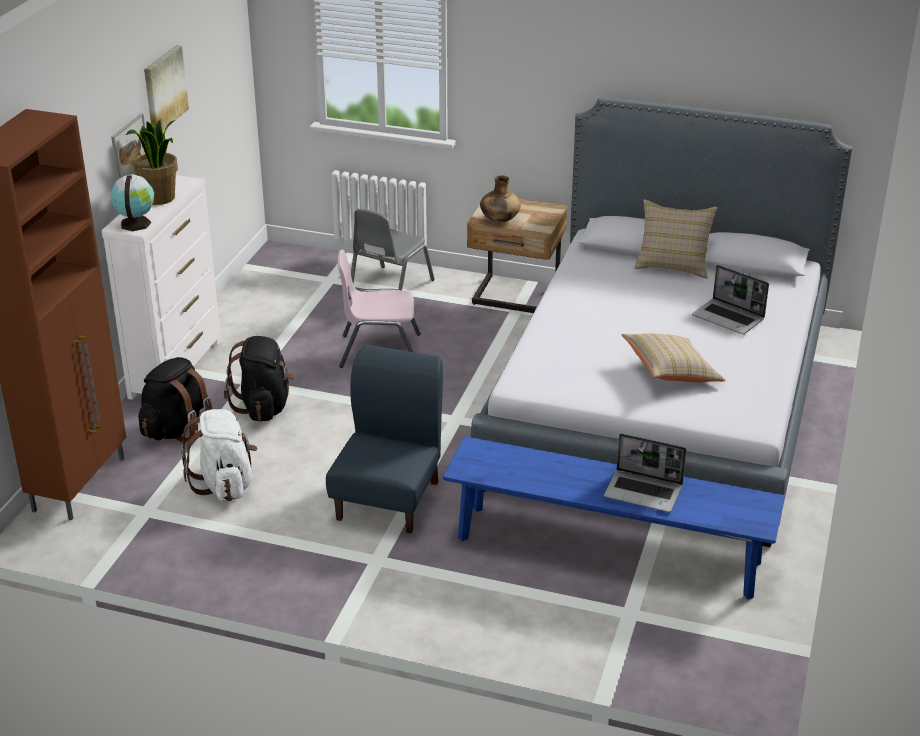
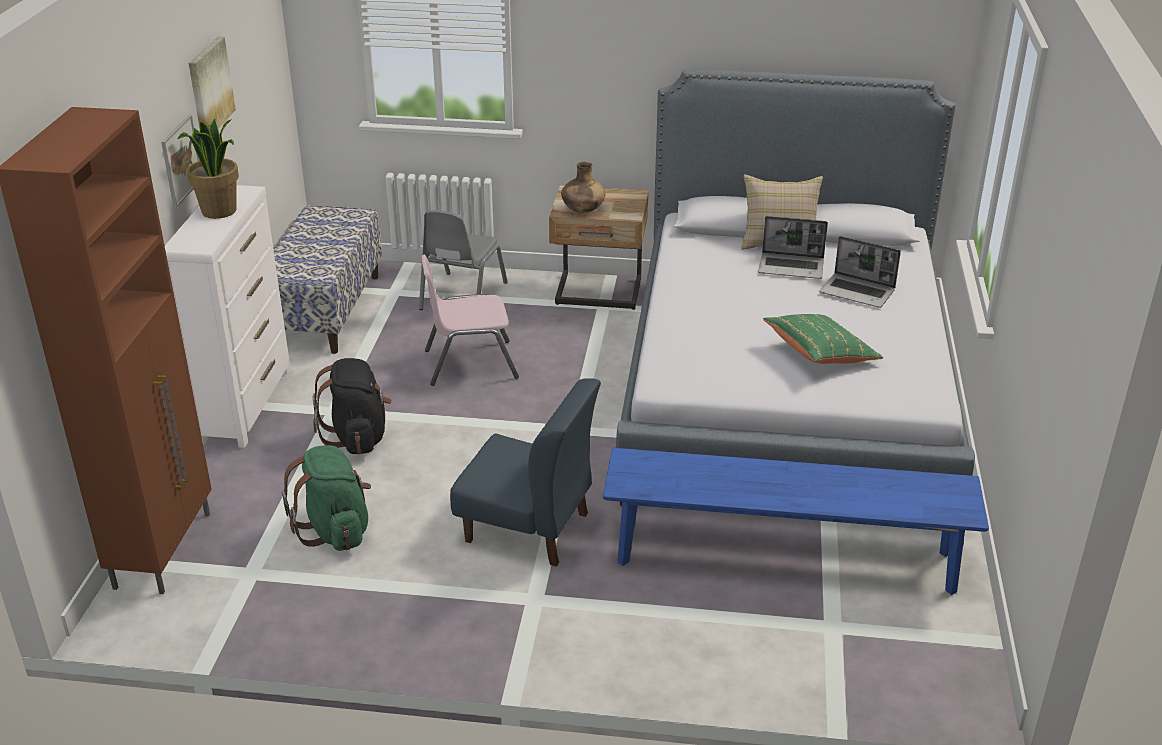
camera: 10 degrees left, 0 degrees up
globe [111,174,154,231] -> none
black backpack [138,357,212,443] -> none
white backpack [181,409,257,501] -> green backpack [282,445,371,551]
blue chair [326,345,443,533] -> blue chair turned 105 degrees clockwise [450,378,601,567]
laptop [604,433,686,512] -> laptop moved to [758,216,828,279]
beige pillow [622,333,725,383] -> green pillow [763,314,883,364]
none -> bench [274,205,382,354]

